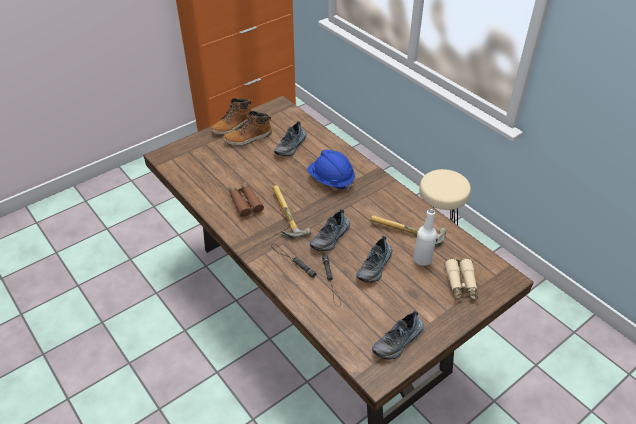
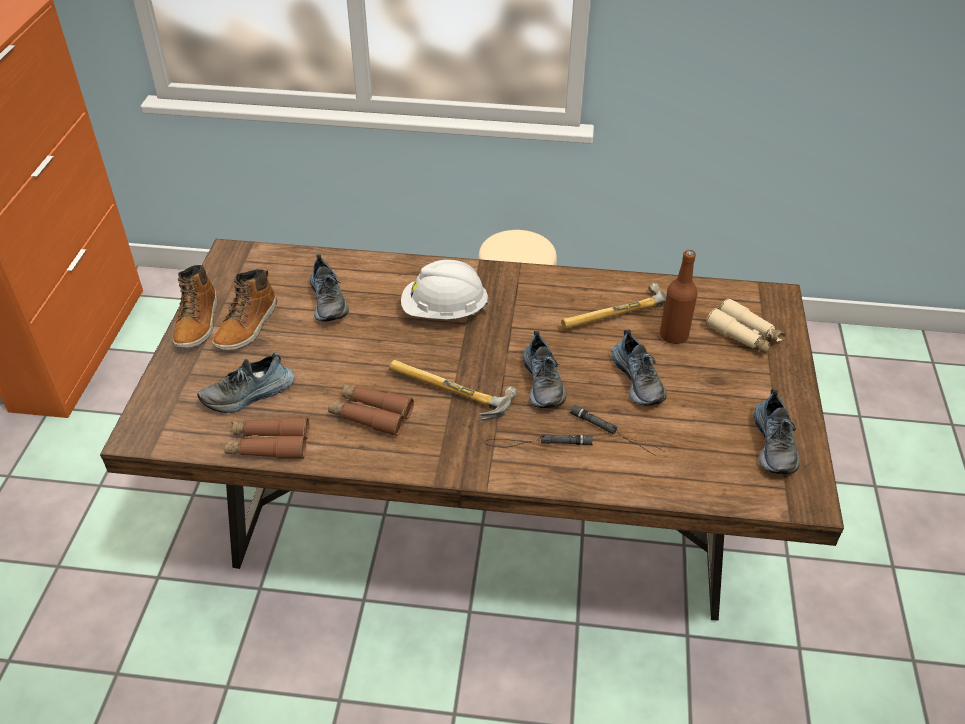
camera: 45 degrees left, 0 degrees up
blue hard hat [307,150,355,190] -> white hard hat [401,260,489,319]
white bottle [414,209,437,266] -> brown bottle [660,250,698,344]
none -> shoe [197,352,295,413]
none -> brown binoculars [224,417,309,459]

